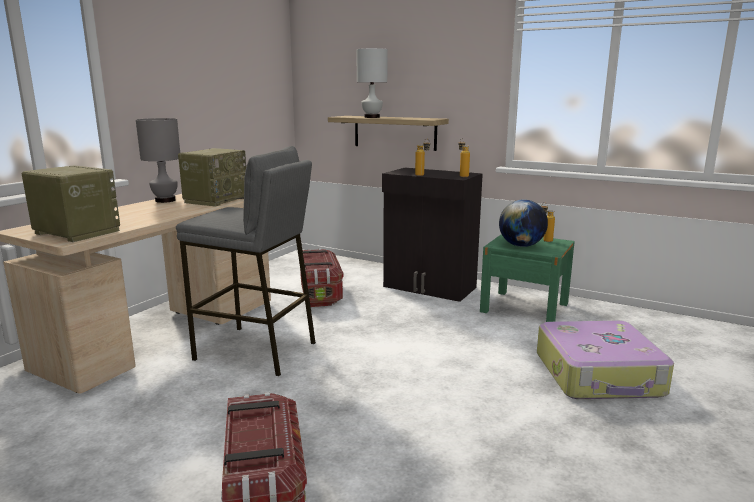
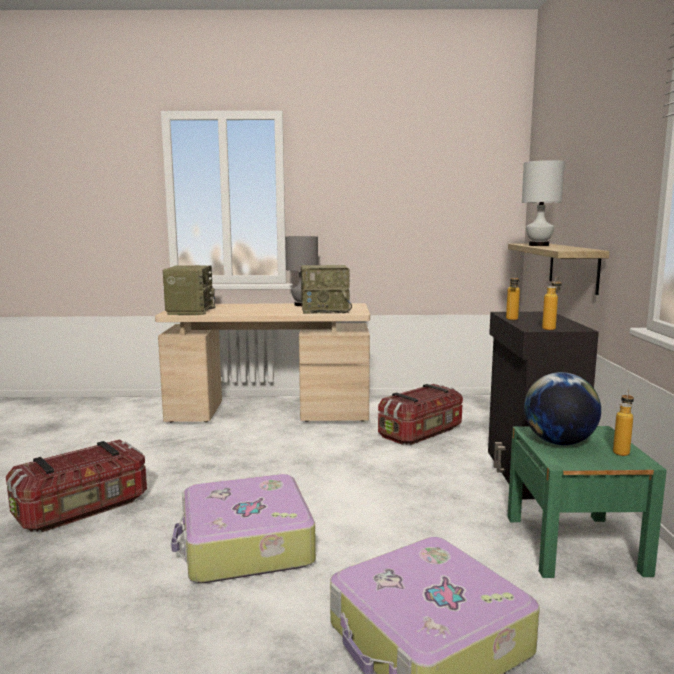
camera: 60 degrees right, 5 degrees down
grey stool [176,146,316,376] -> none
none -> suitcase [171,474,316,583]

